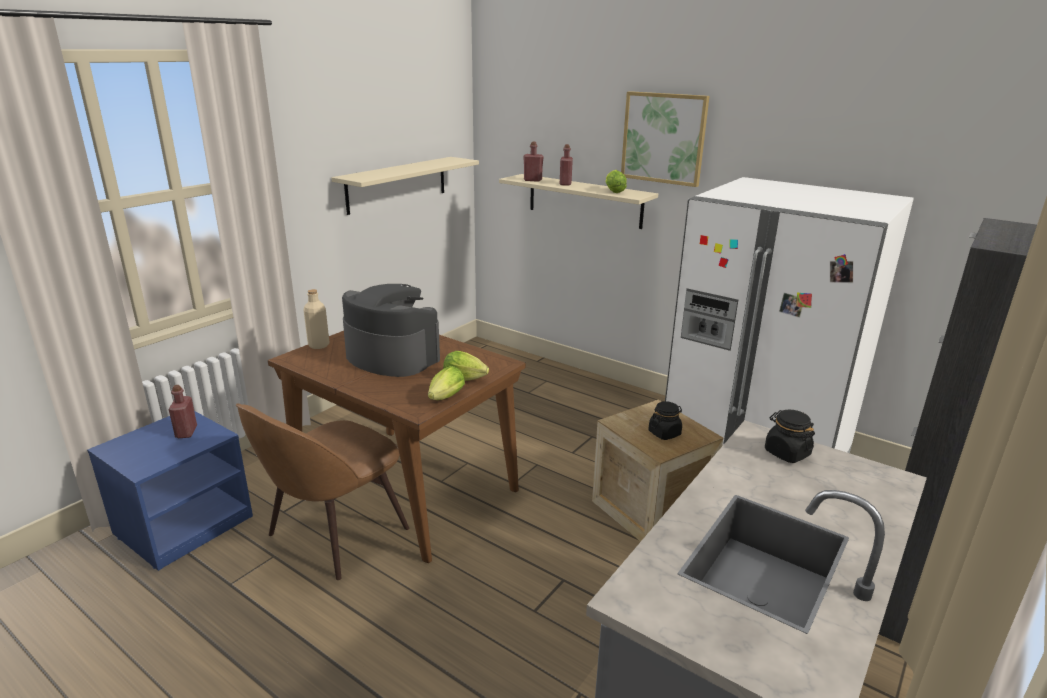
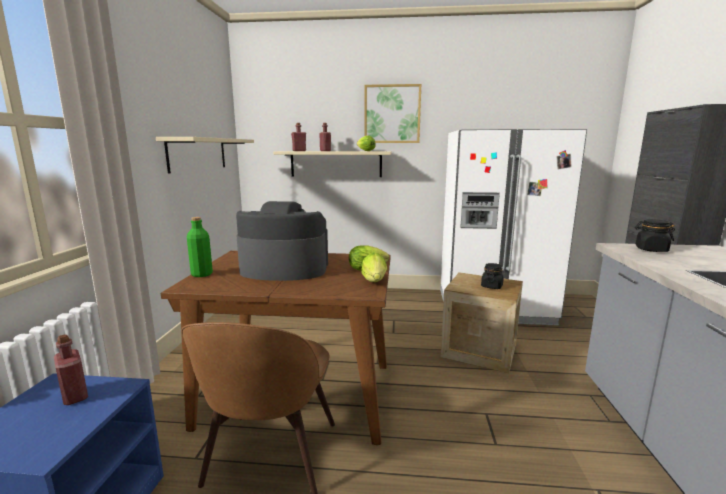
camera: 30 degrees left, 10 degrees down
beige bottle [303,289,329,349] -> green bottle [187,217,213,277]

